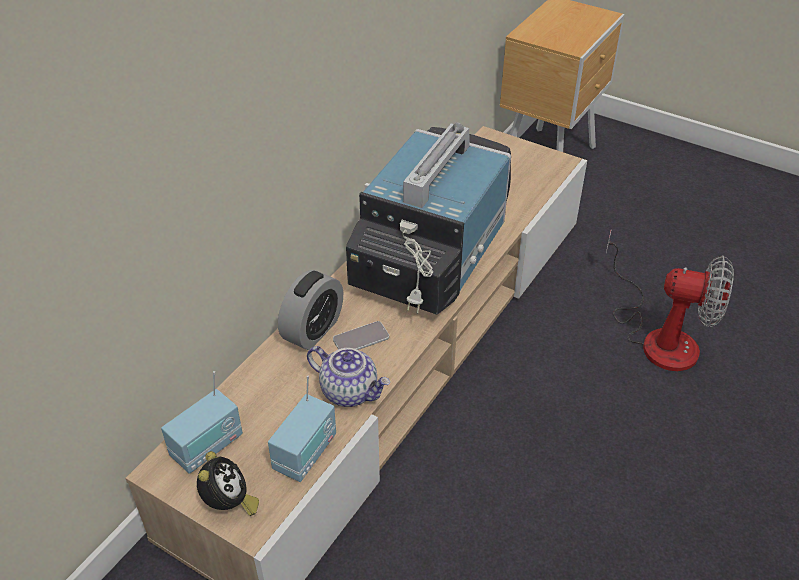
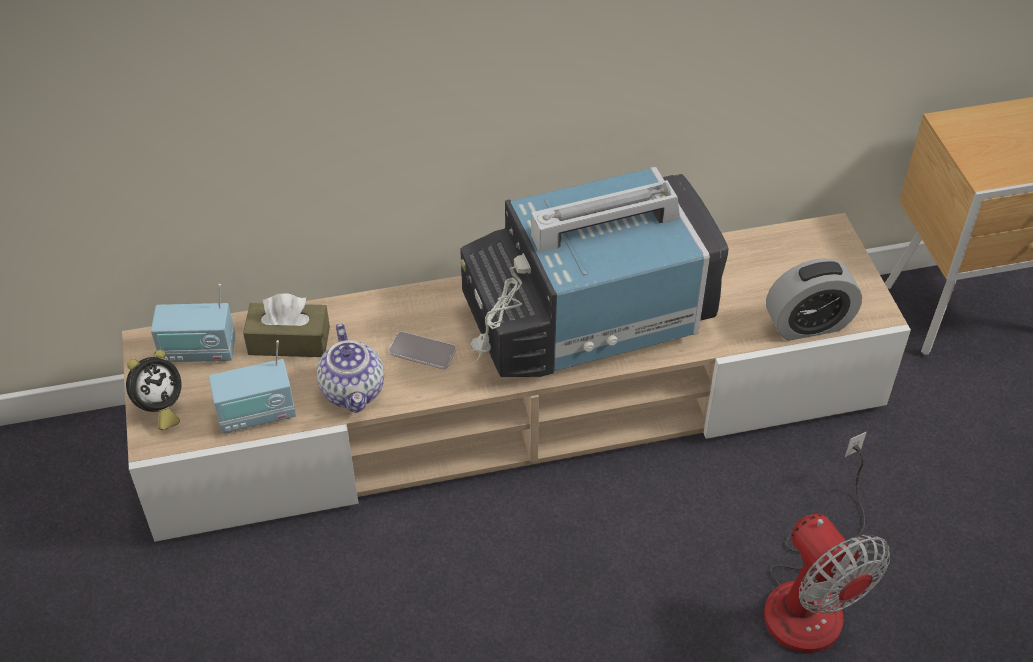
camera: 45 degrees right, 5 degrees up
alarm clock [278,270,343,350] -> alarm clock moved to [766,258,862,341]
none -> brown tissue box [243,293,330,357]

